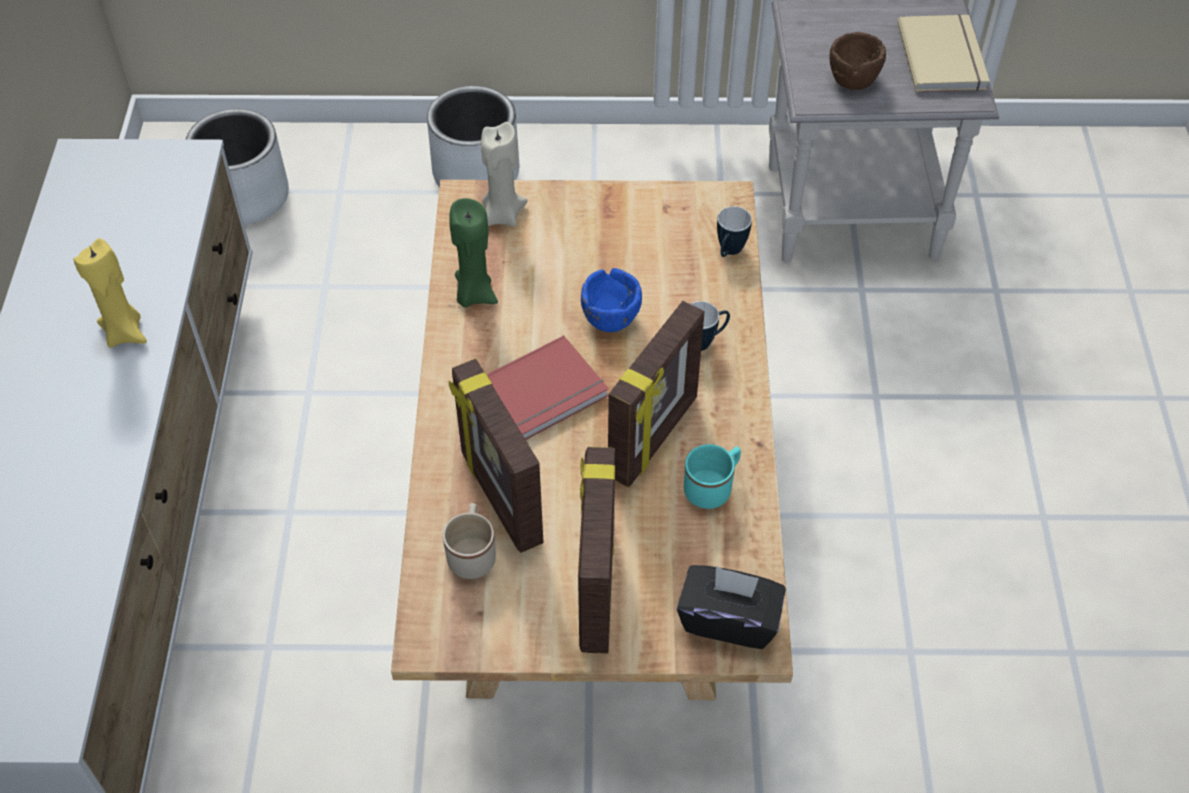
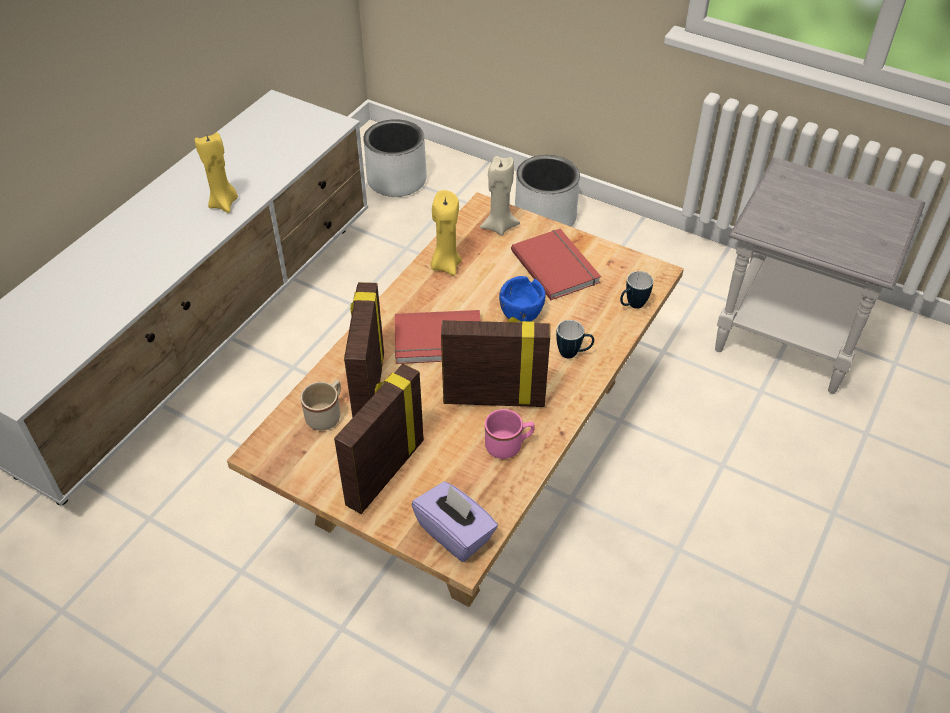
camera: 30 degrees right, 5 degrees down
green candle [449,198,498,308] -> yellow candle [431,190,462,276]
picture frame [608,301,704,487] -> picture frame turned 150 degrees counterclockwise [441,317,550,407]
black tissue box [677,565,786,649] -> purple tissue box [412,482,498,562]
turquoise mug [684,444,741,509] -> pink mug [485,409,535,459]
brown bowl [829,32,886,90] -> none
beige book [897,14,990,92] -> none
none -> red book [511,229,601,300]

